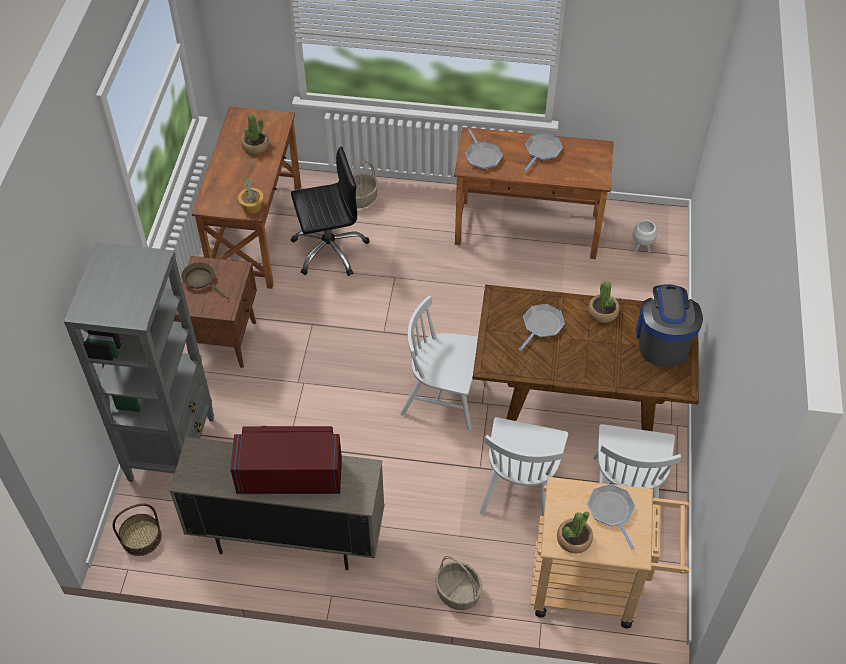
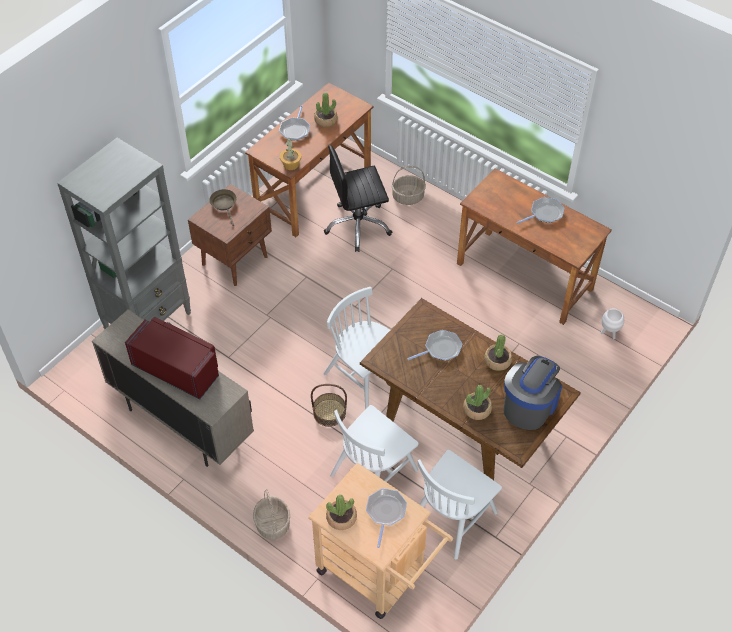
camera: 30 degrees right, 0 degrees up
basket [113,503,162,556] -> basket moved to [311,384,347,427]
black office chair [291,146,369,276] -> black office chair turned 150 degrees clockwise [324,145,392,252]
frying pan [465,129,503,170] -> frying pan moved to [279,106,310,141]
none -> potted plant [463,385,492,420]

